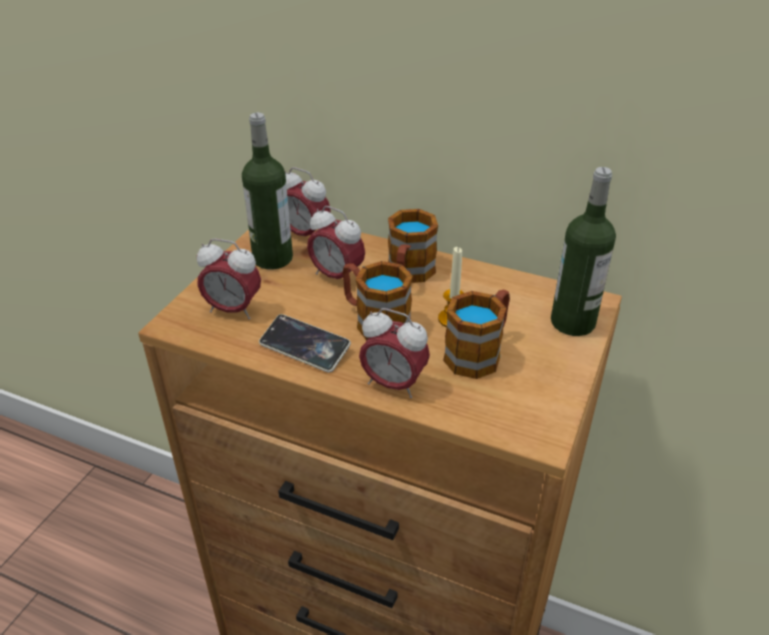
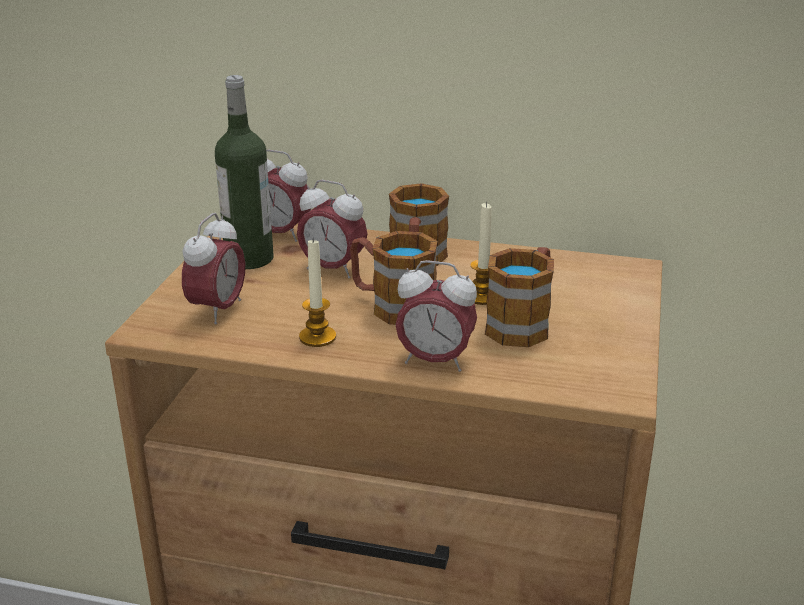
camera: 10 degrees left, 10 degrees down
alarm clock [197,238,261,319] -> alarm clock turned 75 degrees counterclockwise [182,213,245,325]
phone [259,314,351,373] -> candle [299,239,336,347]
bottle [551,167,616,336] -> none

